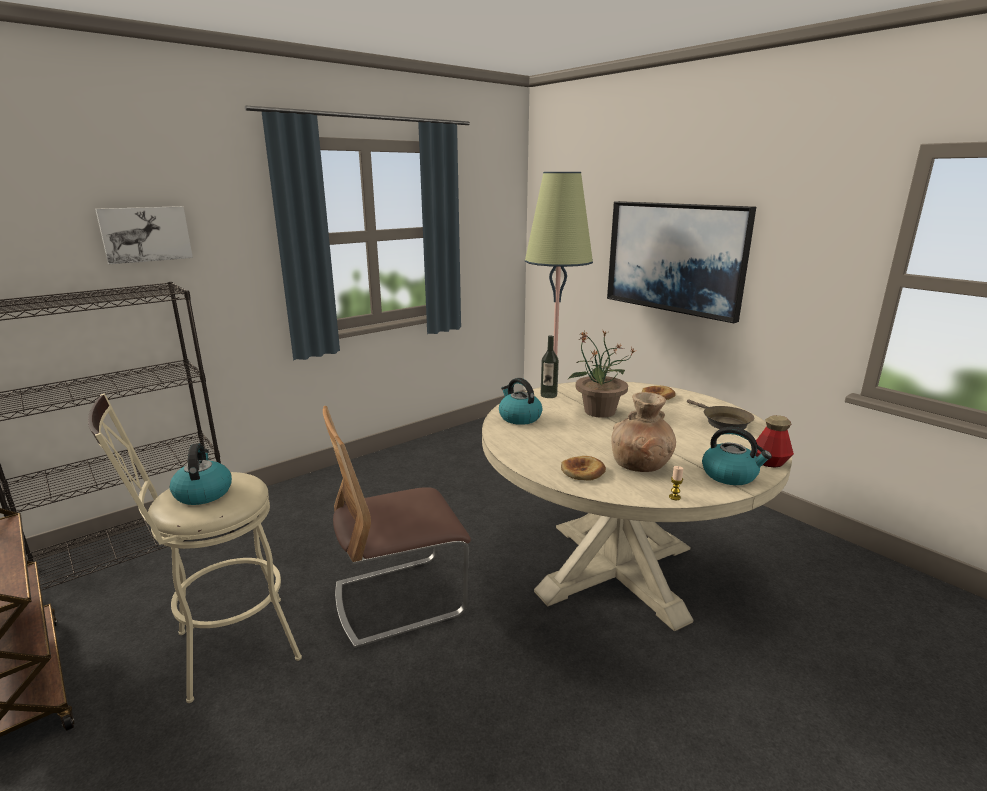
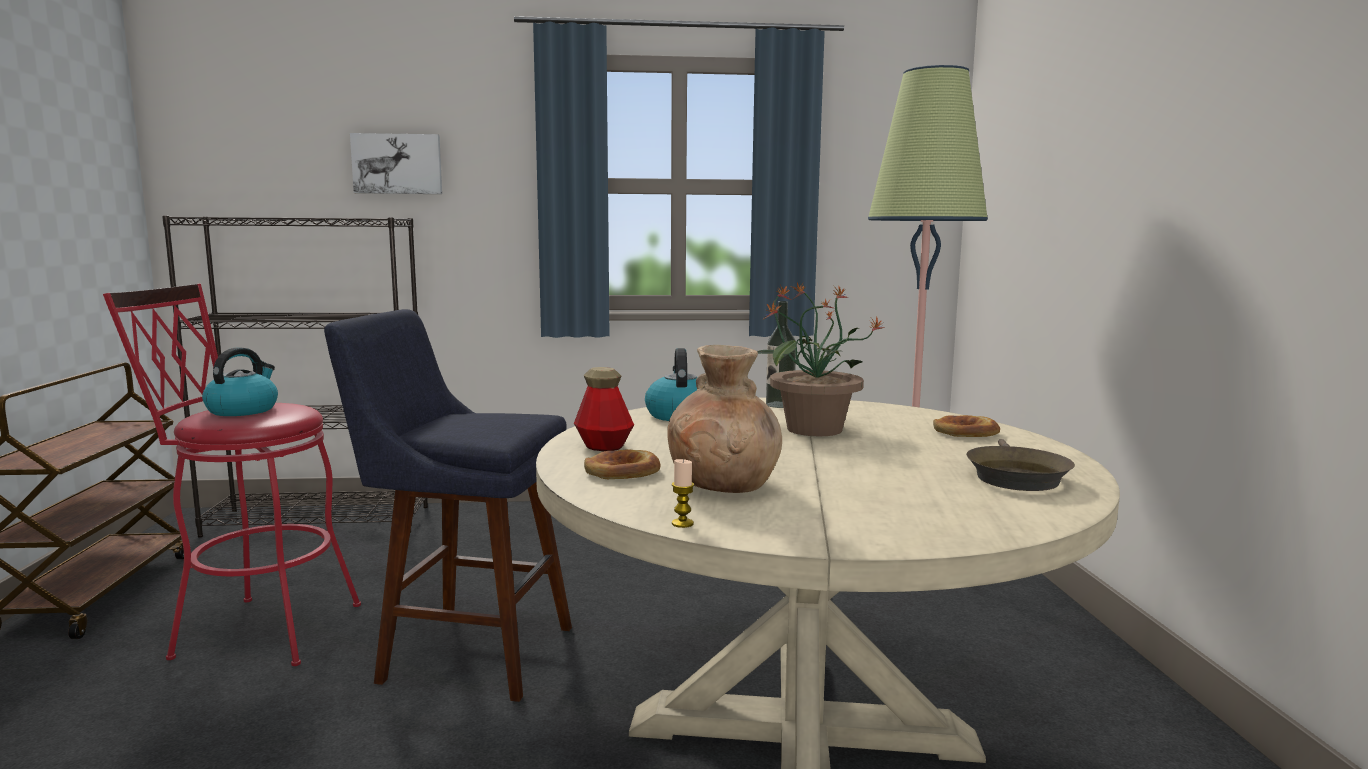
camera: 35 degrees right, 10 degrees down
beige stool [88,394,302,703] -> red stool [103,284,361,666]
chair [323,406,471,649] -> blue stool [324,309,572,702]
picture [607,201,756,323] -> none
kettle [702,427,772,485] -> none
bottle [756,415,794,468] -> bottle moved to [574,367,634,451]

